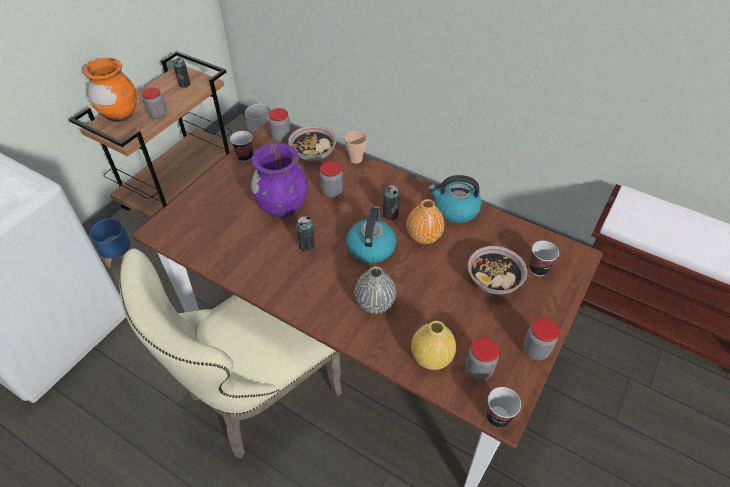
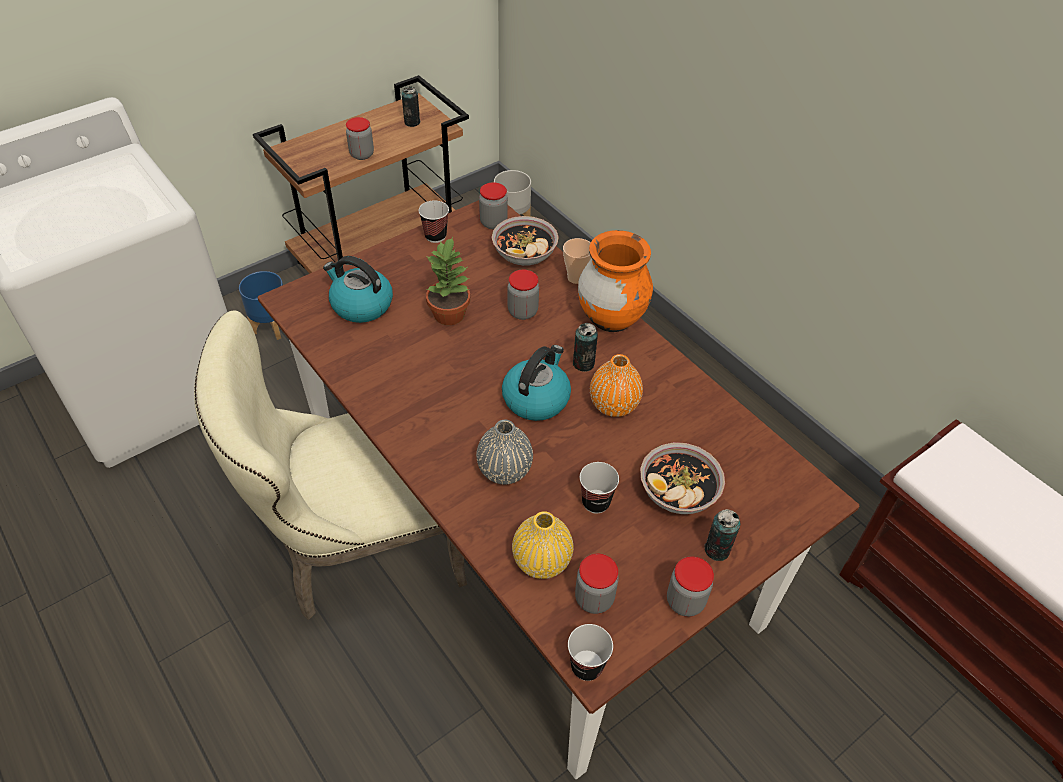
camera: 20 degrees right, 0 degrees up
orange vase [83,58,137,122] -> orange vase moved to [578,230,653,332]
purple vase [251,143,307,218] -> potted plant [426,236,470,325]
can [296,216,315,252] -> can moved to [704,509,740,561]
kettle [428,175,482,223] -> kettle moved to [323,256,393,323]
cup [529,241,559,276] -> cup moved to [580,462,619,514]

